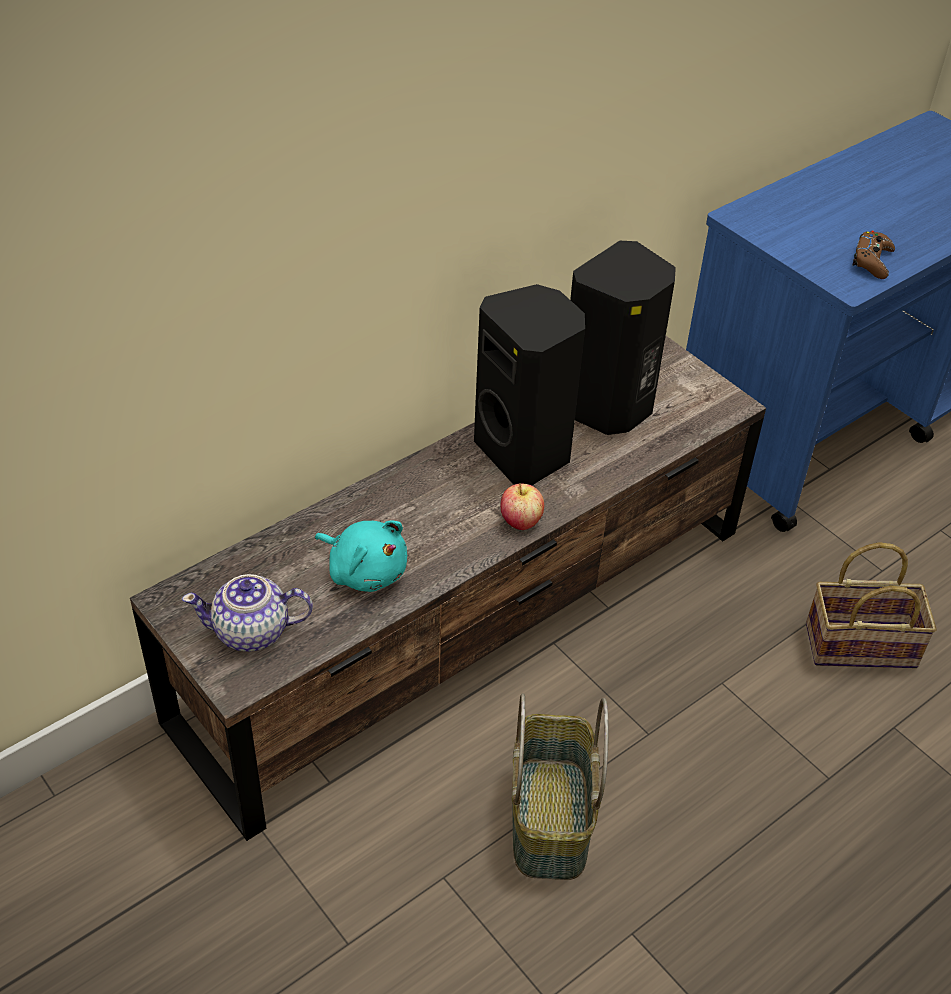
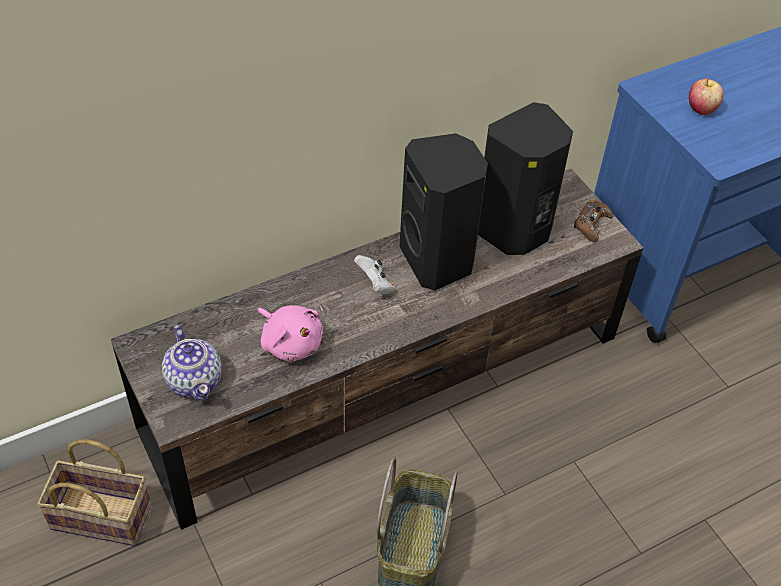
camera: 10 degrees right, 5 degrees up
teapot [182,574,313,652] -> teapot turned 120 degrees counterclockwise [162,325,222,401]
turquoise plush toy [315,520,407,592] -> pink plush toy [258,305,323,362]
apple [500,483,544,530] -> apple moved to [689,78,724,115]
basket [806,542,937,668] -> basket moved to [37,439,151,546]
brown game controller [852,230,895,279] -> brown game controller moved to [574,200,613,242]
none -> white game controller [354,255,395,294]

